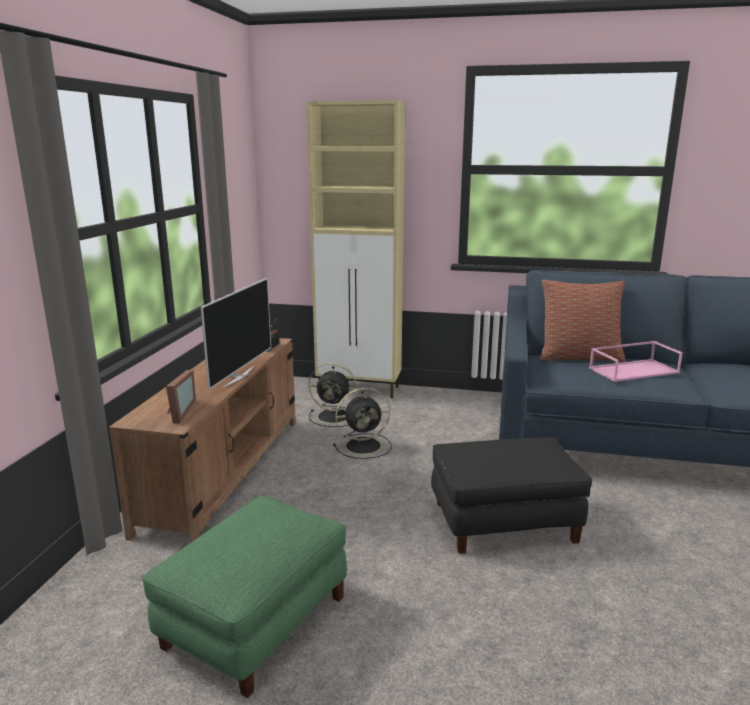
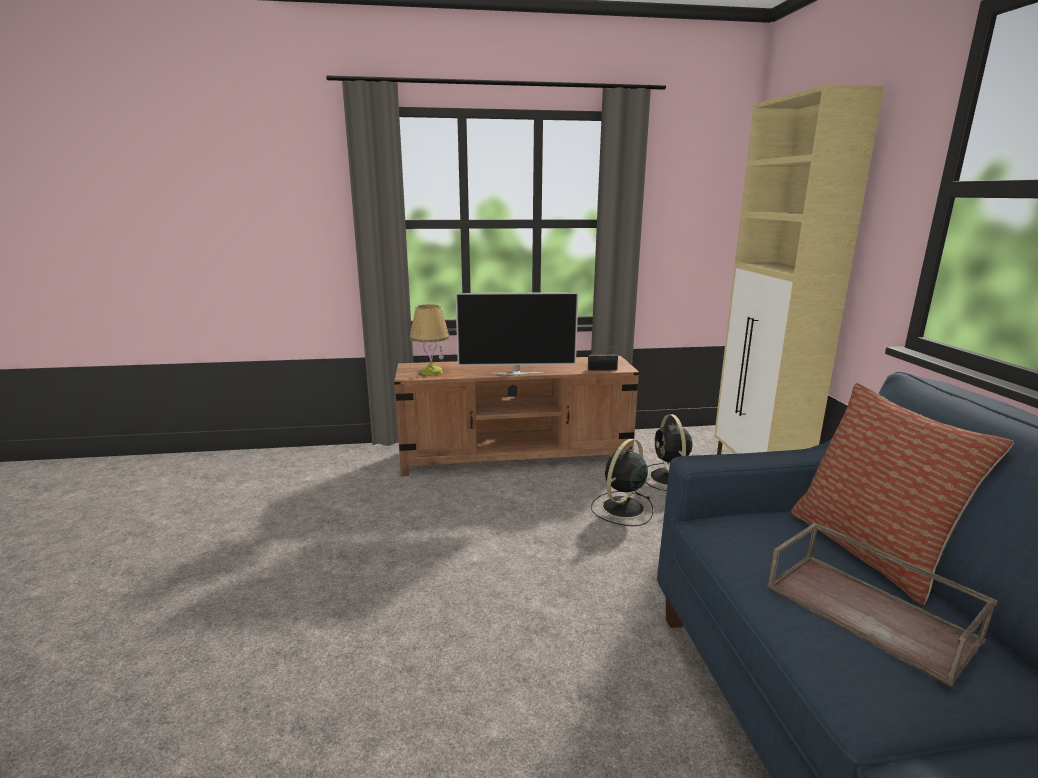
camera: 70 degrees right, 0 degrees up
green ottoman [142,495,347,698] -> none
picture frame [166,370,196,423] -> table lamp [409,304,450,376]
black fan [333,388,392,459] -> black fan turned 75 degrees clockwise [591,439,653,526]
black ottoman [431,437,593,554] -> none
pink tray [589,341,683,382] -> brown tray [767,522,998,688]

